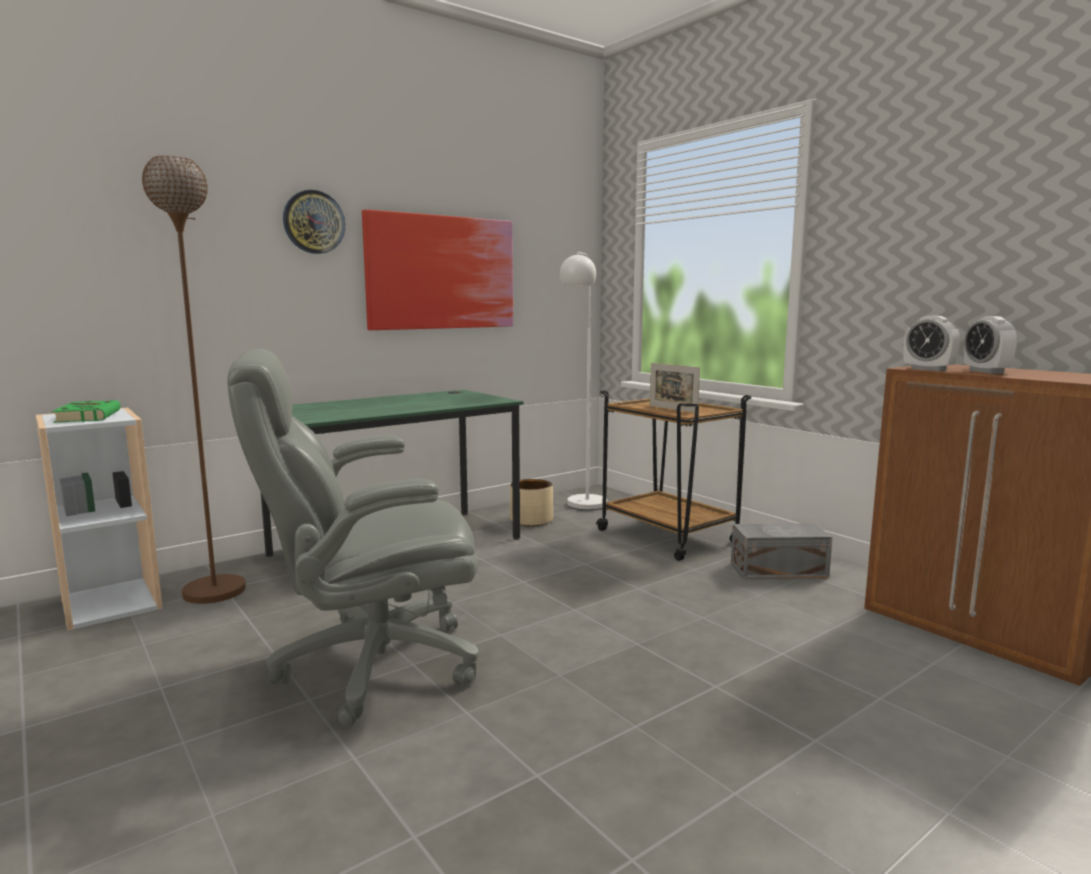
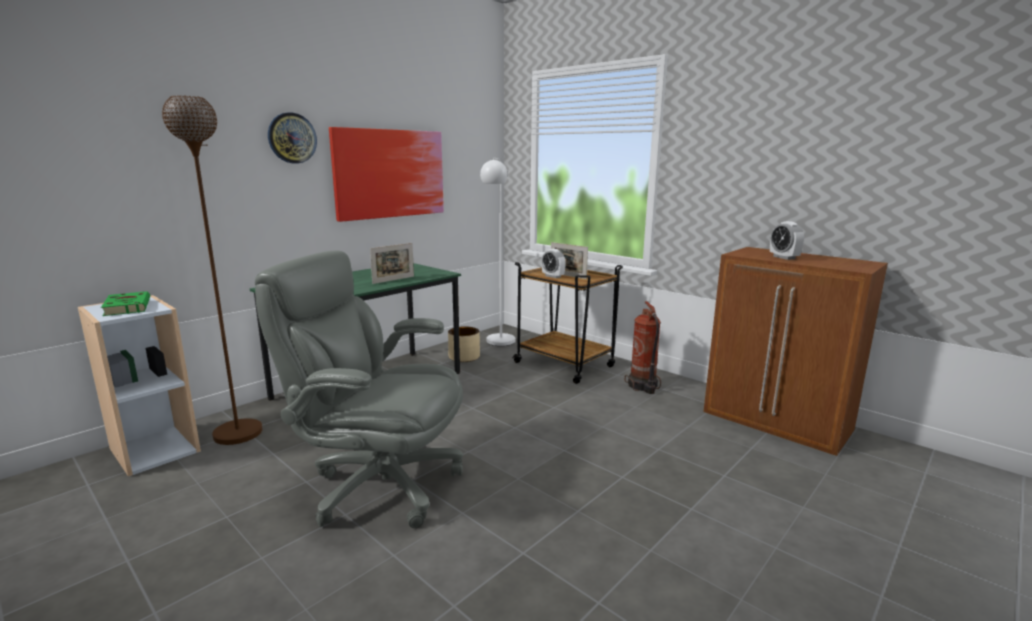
camera: 10 degrees left, 5 degrees up
grey office chair [227,349,479,728] -> grey office chair turned 45 degrees clockwise [255,251,463,528]
grey storage box [731,523,833,579] -> fire extinguisher [625,301,661,394]
alarm clock [904,316,960,371] -> alarm clock moved to [542,249,566,278]
none -> picture frame [370,243,414,284]

